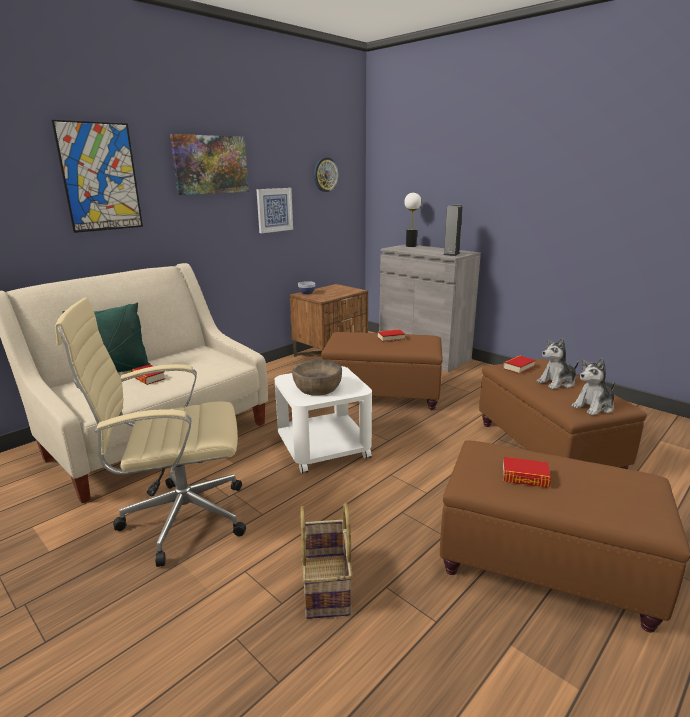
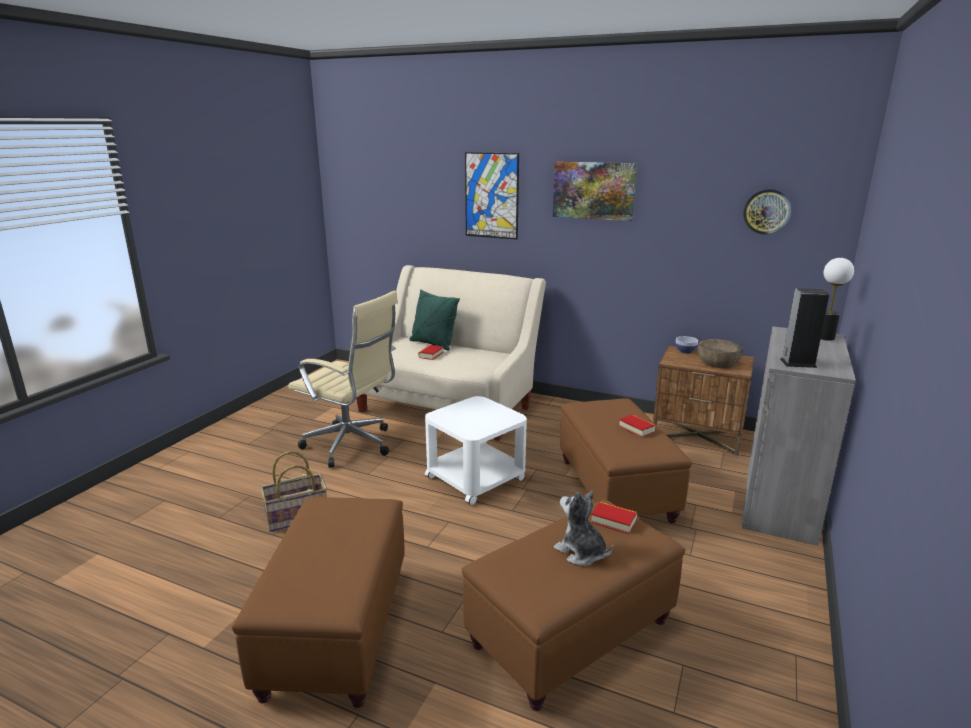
camera: 70 degrees right, 0 degrees up
beige office chair [55,298,246,567] -> beige office chair turned 150 degrees clockwise [288,291,398,468]
picture [256,188,293,233] -> none
brown bowl [292,360,342,396] -> brown bowl moved to [698,339,743,368]
book [503,457,551,488] -> none
plush toy [572,358,615,416] -> none

